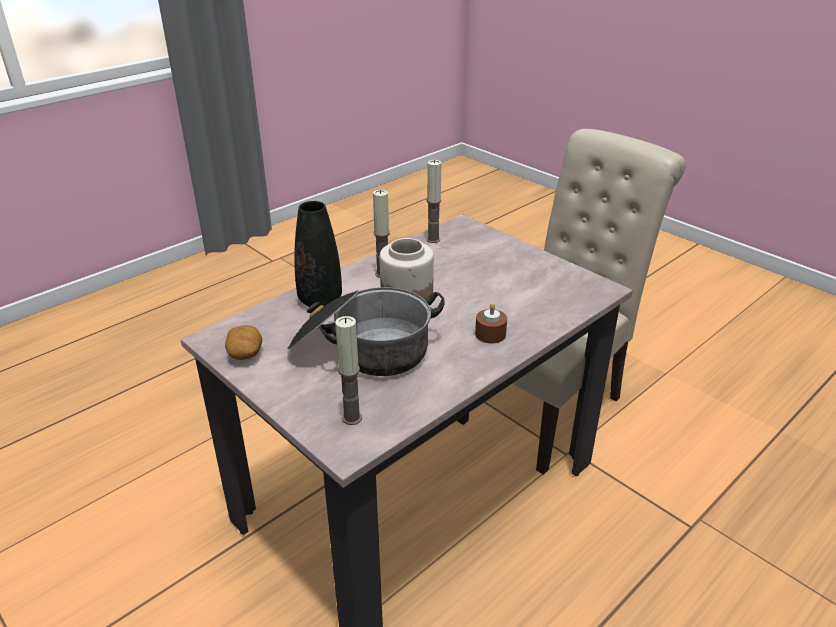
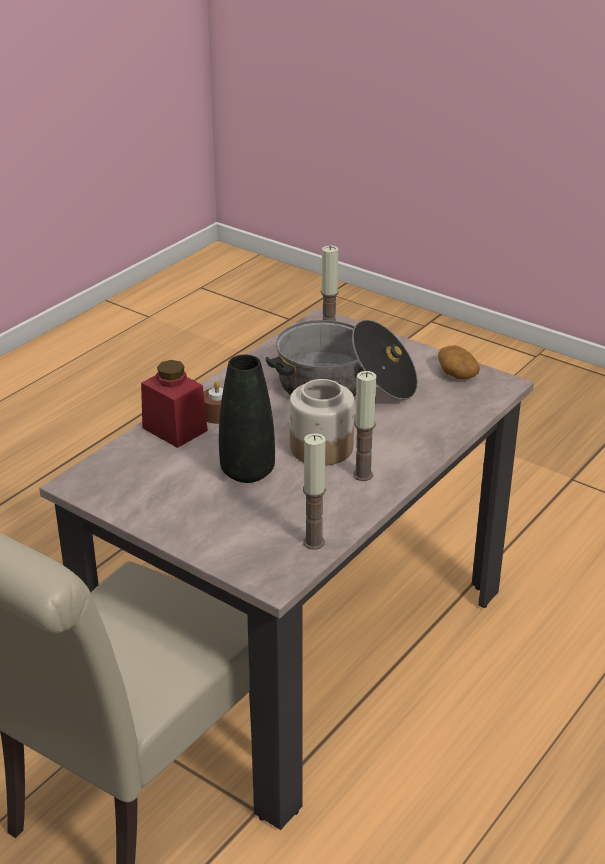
camera: 170 degrees right, 0 degrees up
black vase [294,201,342,307] -> black vase moved to [219,354,275,483]
none -> red jar [141,360,208,448]

